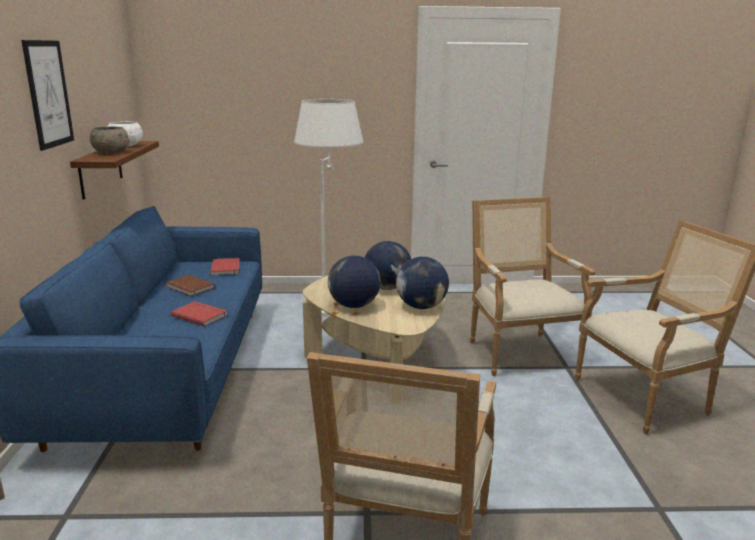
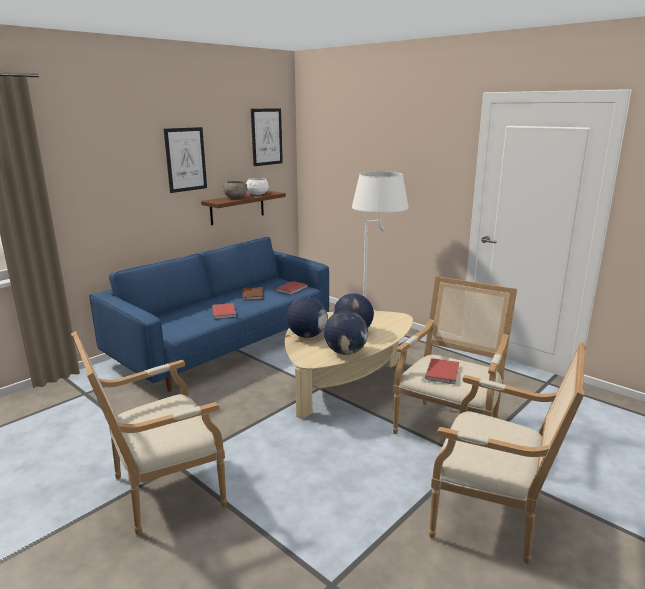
camera: 45 degrees right, 0 degrees up
none -> picture [251,108,283,166]
none -> red book [425,358,459,384]

